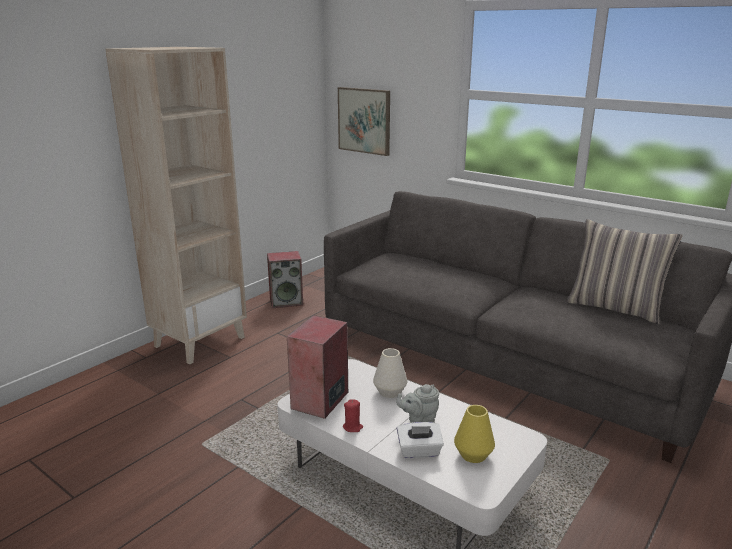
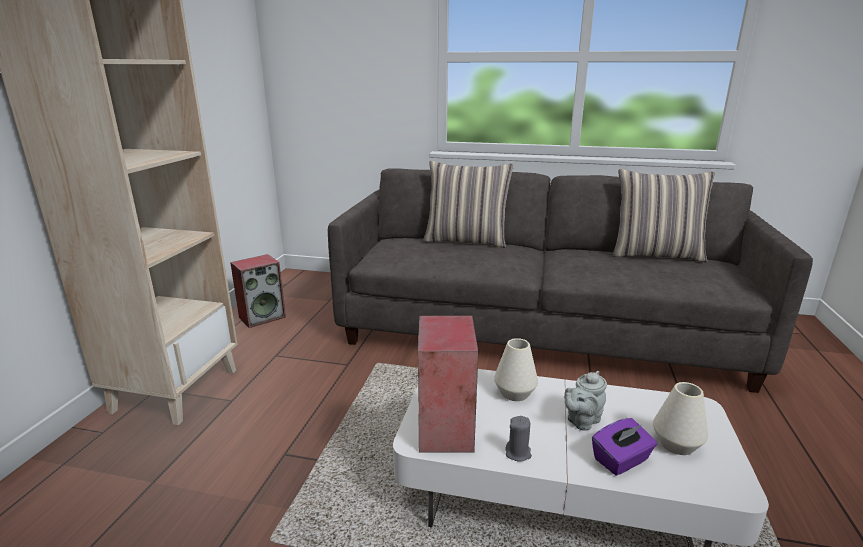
camera: 25 degrees left, 0 degrees up
picture [338,87,390,156] -> none
red candle [343,400,363,432] -> grey candle [505,416,532,462]
white tissue box [397,422,444,458] -> purple tissue box [592,418,657,475]
yellow vase [454,405,495,463] -> white vase [653,382,708,455]
none -> pillow [423,161,514,248]

